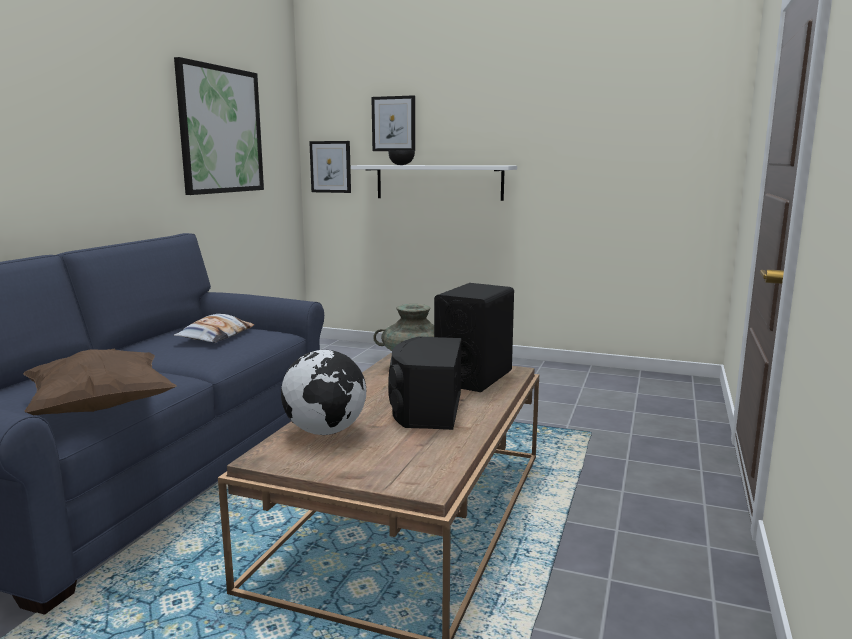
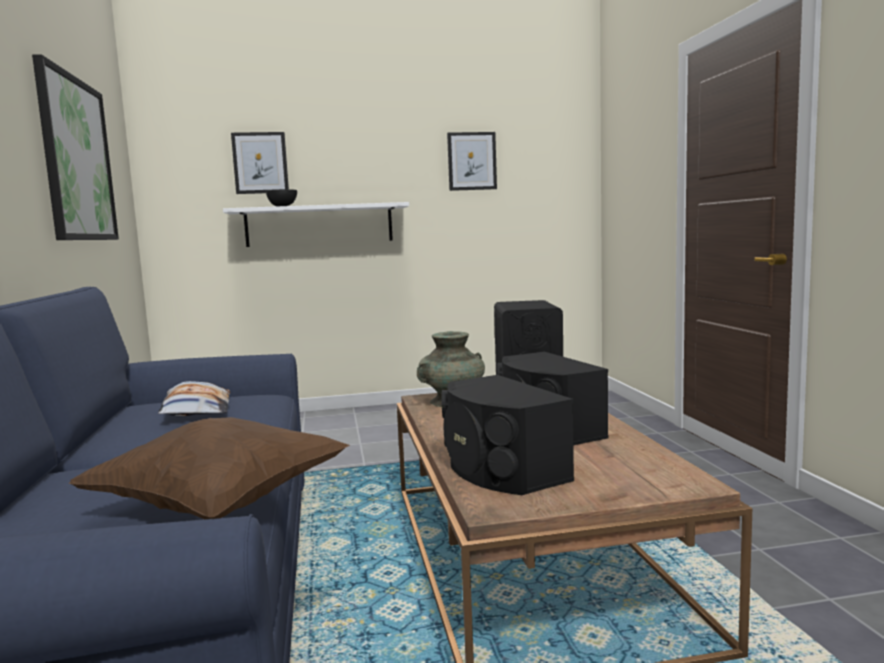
camera: 30 degrees left, 5 degrees down
globe [281,350,366,435] -> black speaker [442,375,574,495]
picture [309,141,351,193] -> picture moved to [447,132,497,191]

